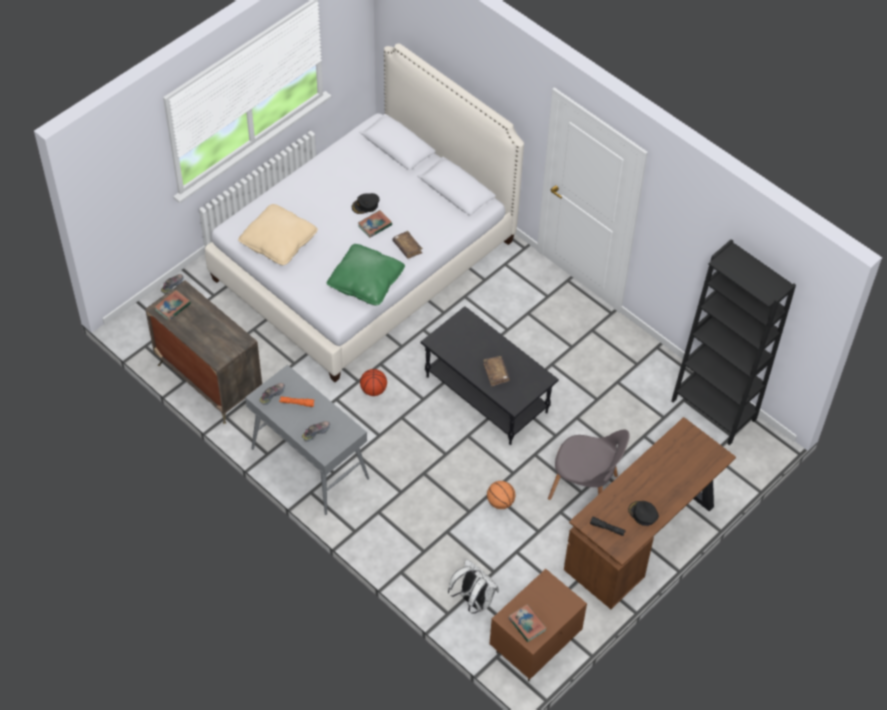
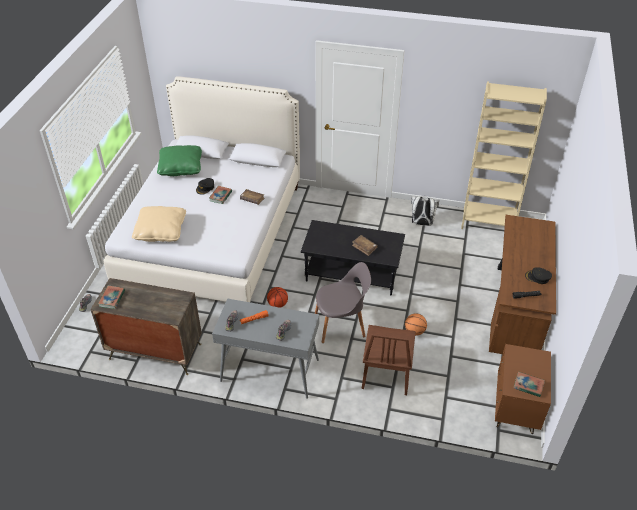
camera: 30 degrees left, 10 degrees down
green pillow [327,244,405,305] -> green pillow moved to [157,145,202,176]
white backpack [448,559,499,614] -> white backpack moved to [411,196,439,226]
grey chair [548,430,629,500] -> grey chair moved to [315,262,371,343]
black bookcase [671,239,796,445] -> beige bookcase [461,81,547,229]
none -> brown chair [362,325,416,395]

